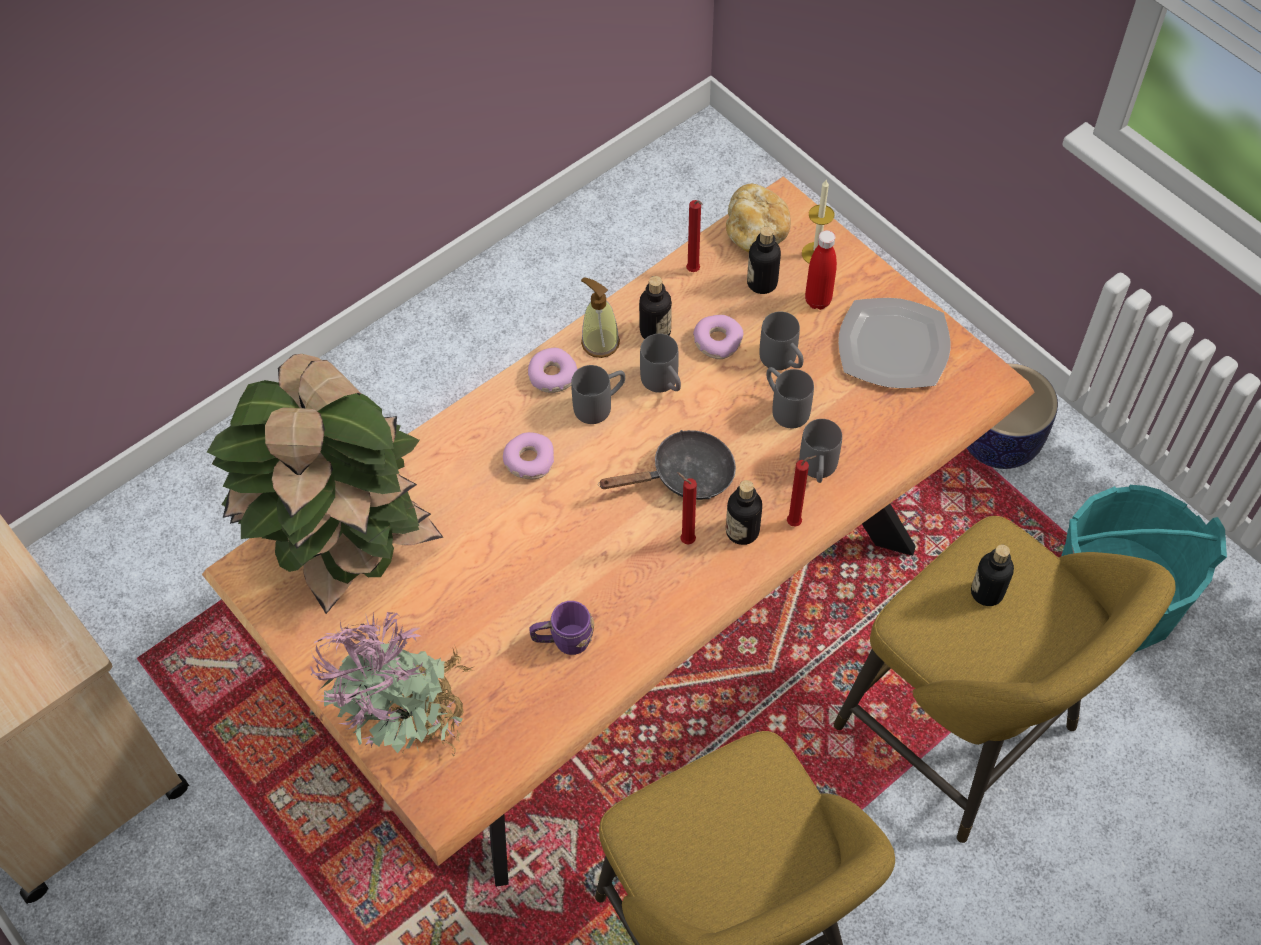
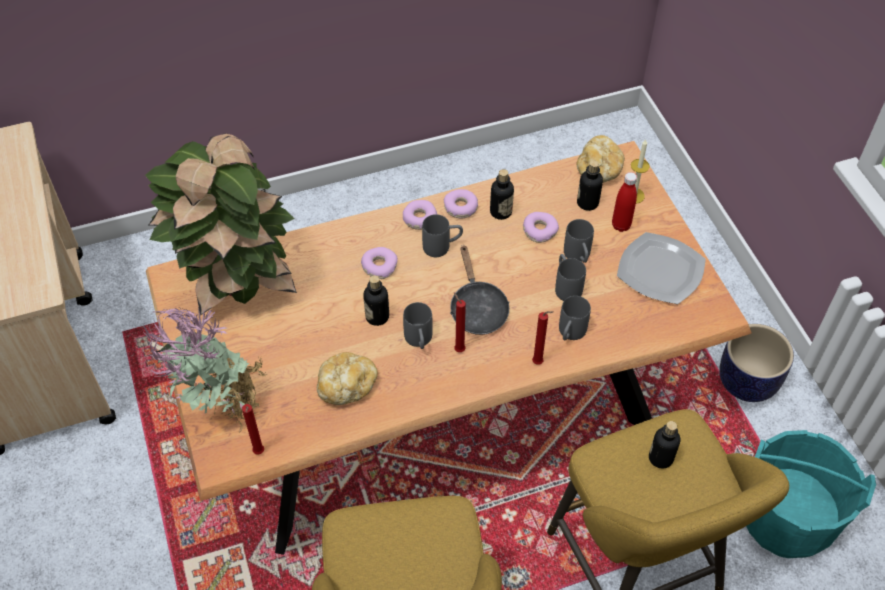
camera: 20 degrees right, 5 degrees down
purple mug [529,601,594,655] -> bread [317,352,378,405]
soap dispenser [581,278,620,358] -> donut [444,189,478,218]
black frying pan [598,430,736,500] -> black frying pan turned 75 degrees clockwise [450,246,510,335]
grey mug [640,334,681,392] -> grey mug moved to [403,302,433,349]
red candle [686,200,703,272] -> red candle moved to [242,404,264,455]
bottle [726,480,762,545] -> bottle moved to [363,275,389,326]

